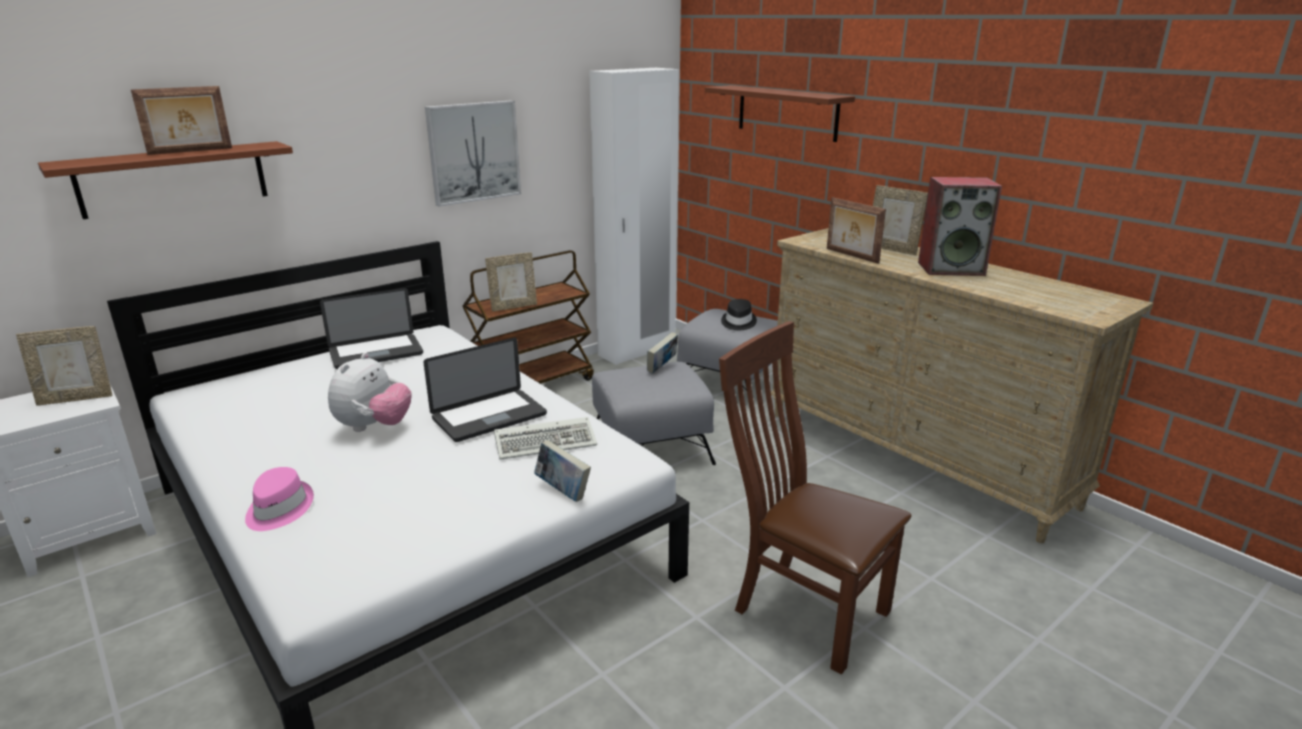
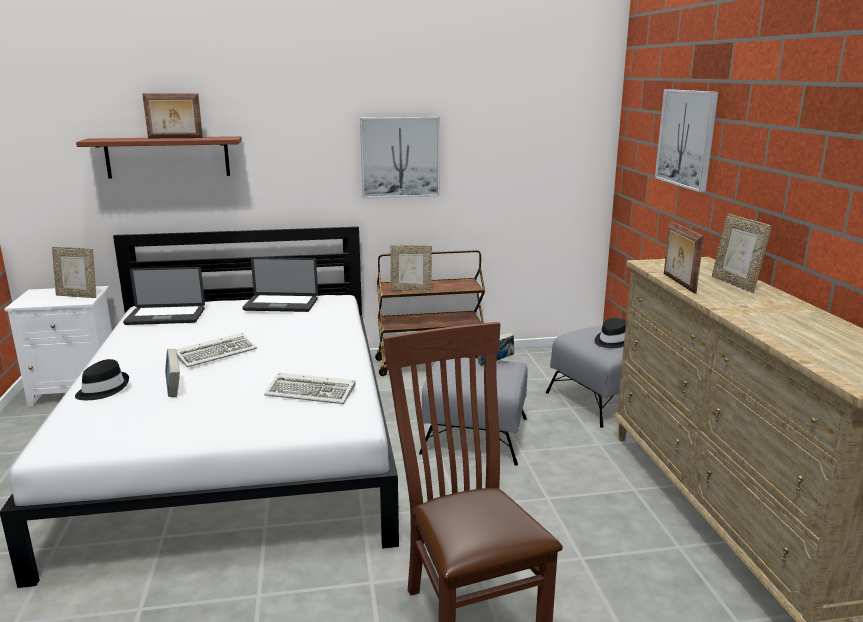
camera: 30 degrees right, 5 degrees down
pink hat [245,467,314,531] -> black hat [75,359,129,400]
plush toy [328,353,412,432] -> keyboard [176,333,257,367]
laptop [424,338,547,442] -> laptop moved to [123,267,205,325]
book [534,440,591,502] -> book moved to [165,349,180,397]
white wardrobe [589,68,679,365] -> none
brown shelf [705,85,855,142] -> picture [655,89,718,192]
speaker [918,177,1002,276] -> none

